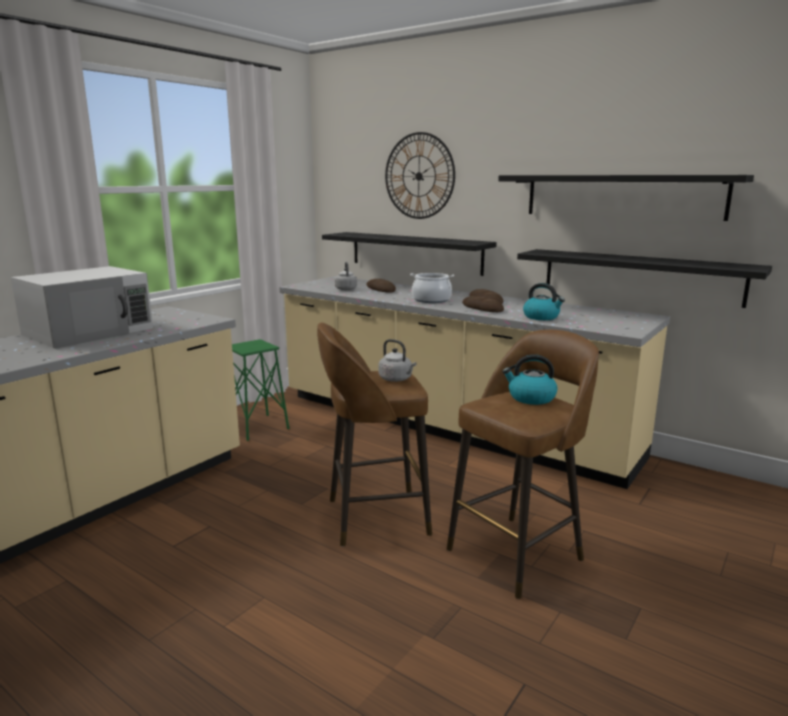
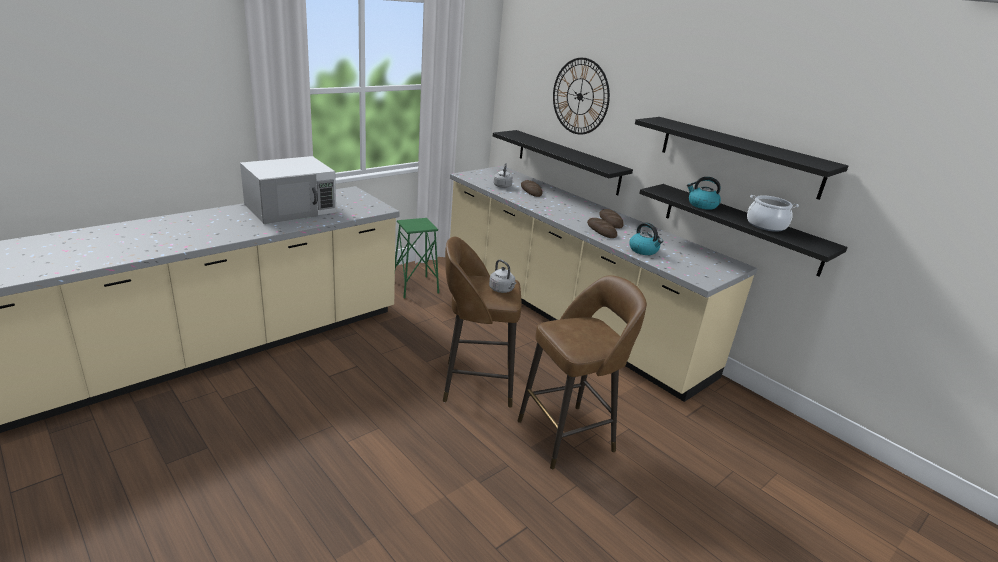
camera: 10 degrees right, 10 degrees up
cooking pot [410,273,454,303] -> cooking pot moved to [747,195,799,232]
kettle [502,354,558,405] -> kettle moved to [687,177,721,210]

